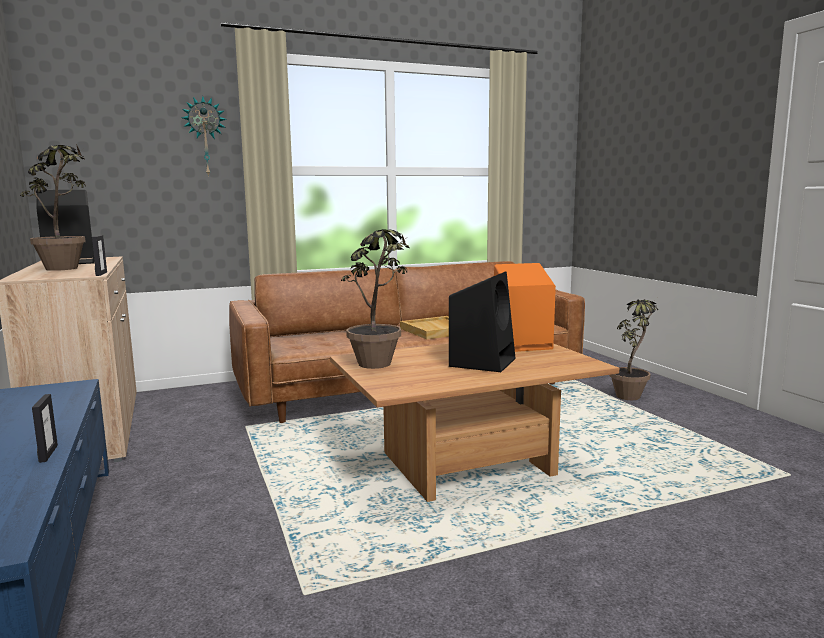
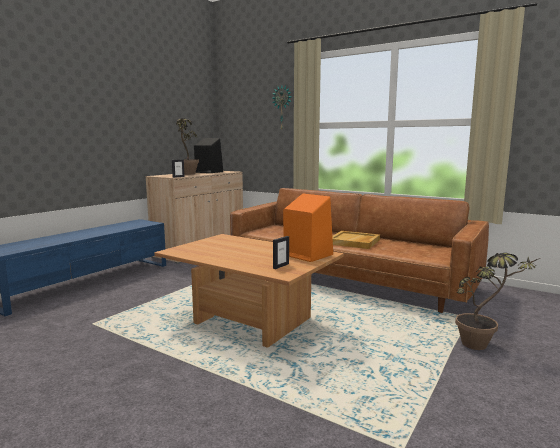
camera: 55 degrees right, 0 degrees up
picture frame [32,394,58,463] -> picture frame moved to [273,236,289,269]
potted plant [341,229,409,369] -> none
black speaker [449,271,515,372] -> none

